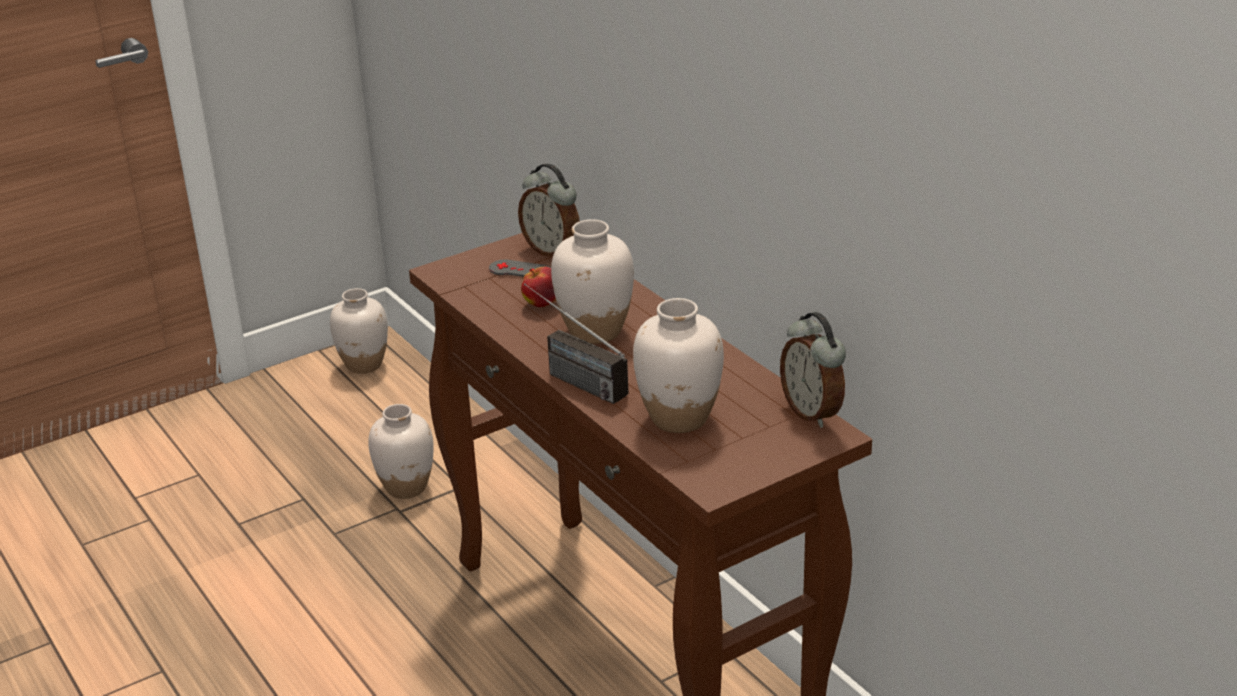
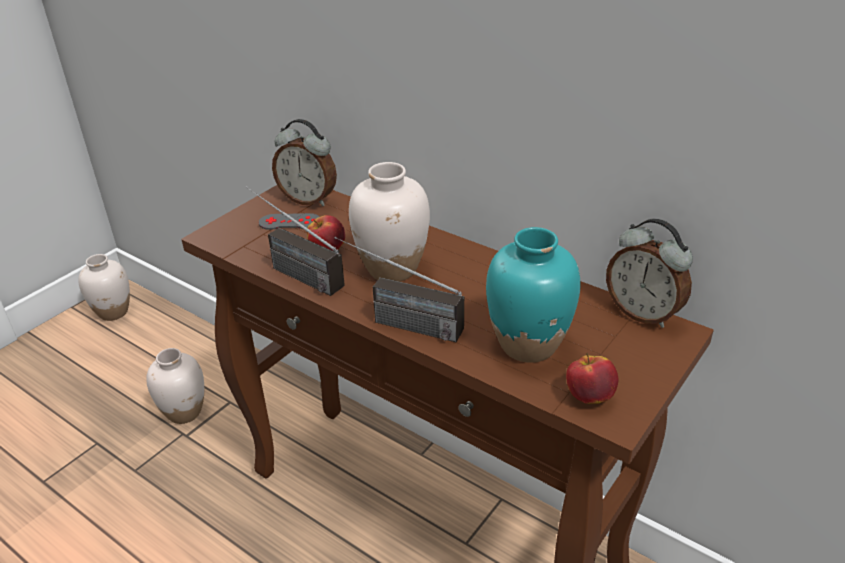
camera: 20 degrees left, 5 degrees up
white vase [633,298,724,433] -> turquoise vase [486,227,581,363]
none -> radio [245,186,345,296]
none -> apple [566,353,618,404]

